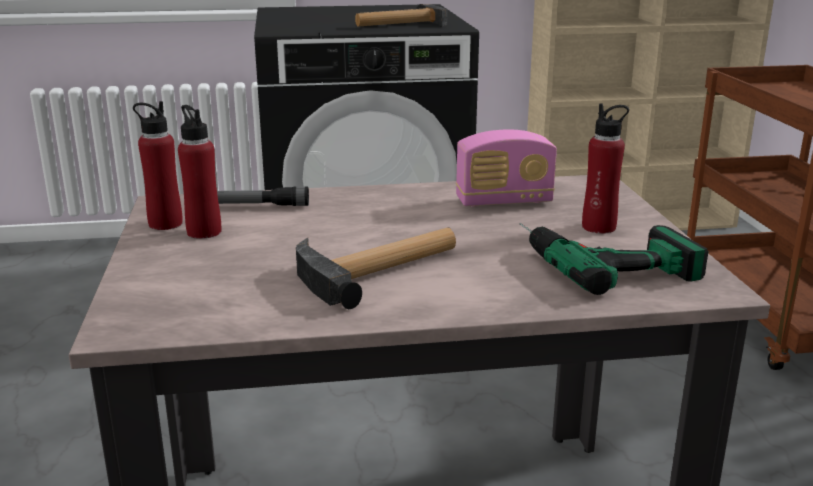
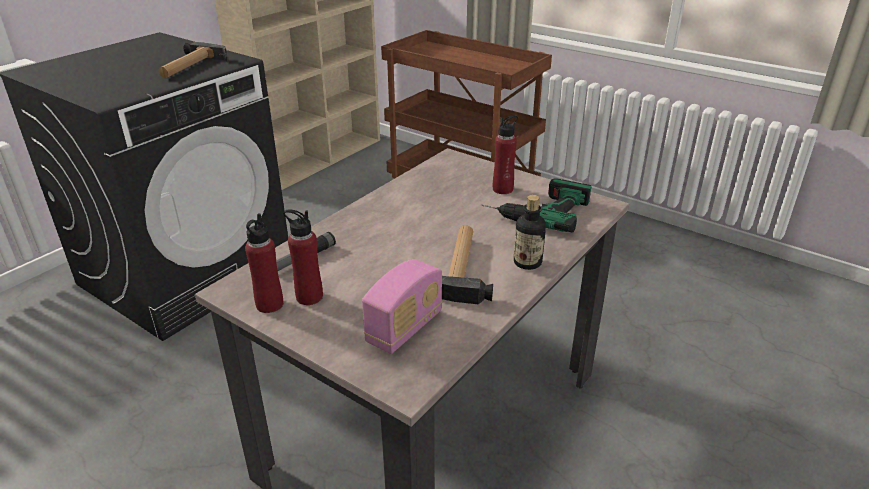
camera: 45 degrees left, 10 degrees up
radio [456,130,557,207] -> radio moved to [362,259,442,354]
none -> bottle [514,195,546,270]

